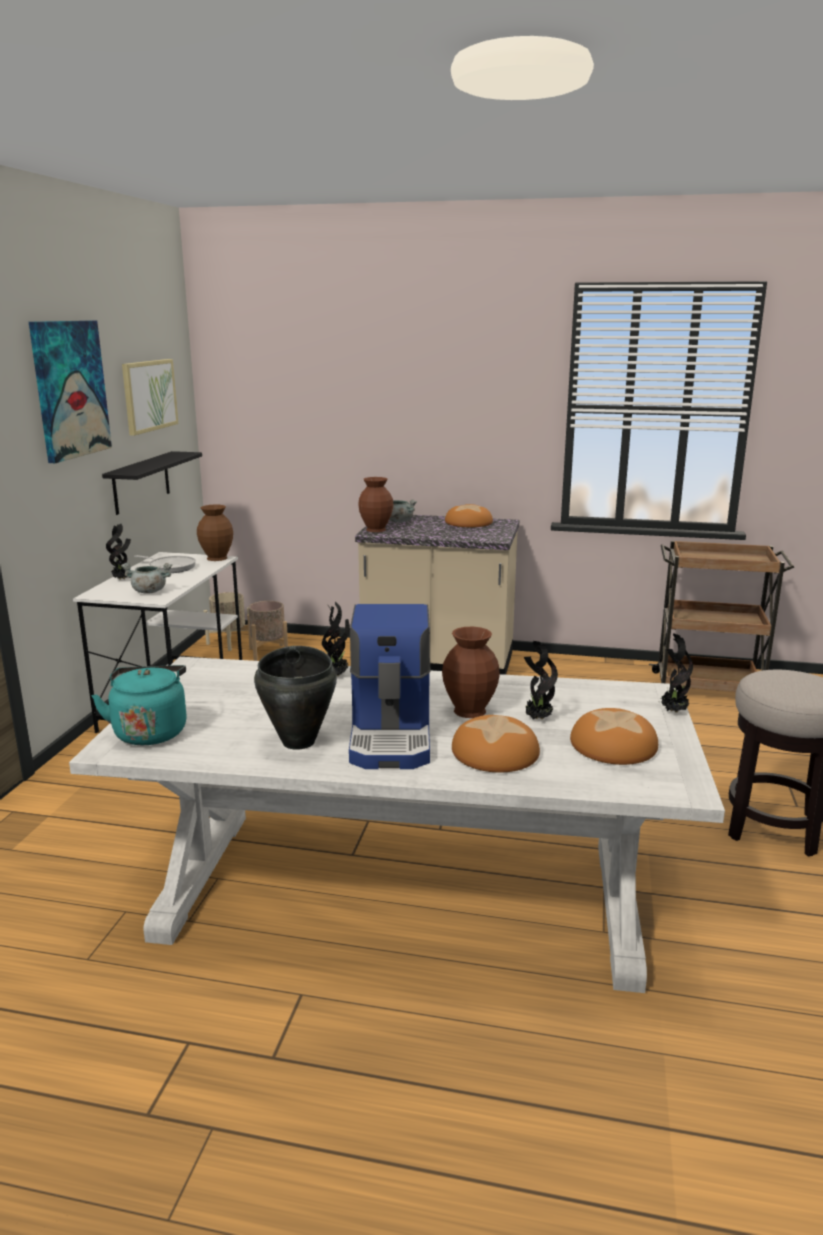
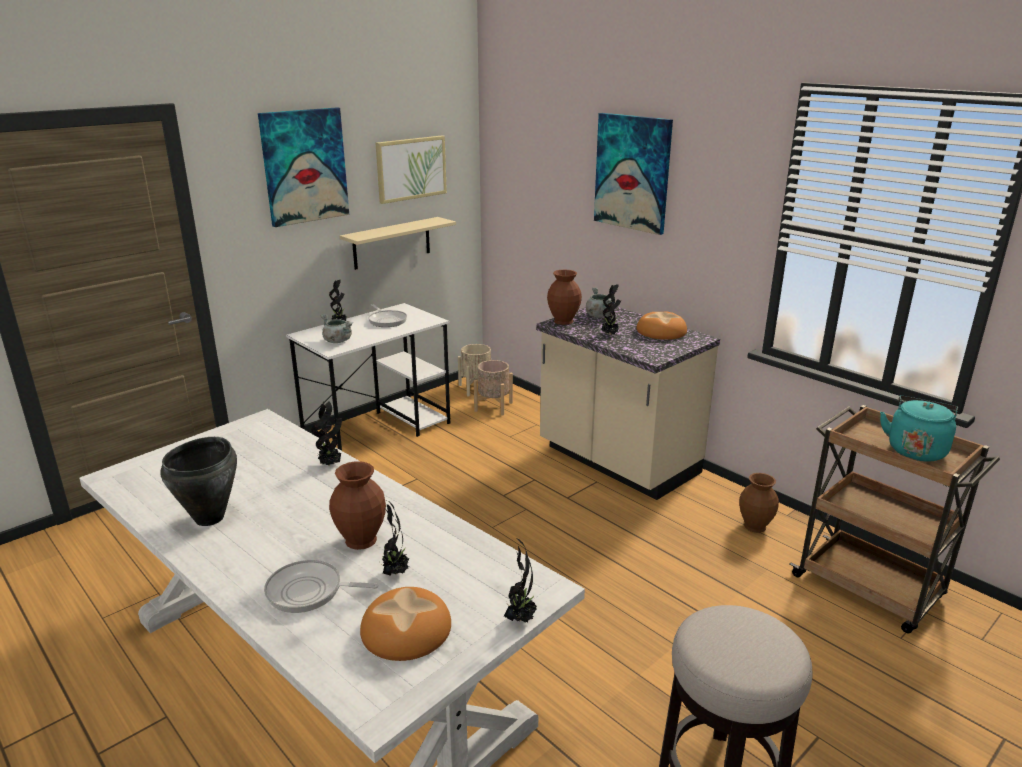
camera: 35 degrees right, 5 degrees up
turquoise kettle [92,665,187,745] -> turquoise kettle moved to [880,396,958,462]
black shelf [102,451,202,515] -> beige shelf [340,217,456,270]
brown vase [197,505,233,561] -> brown vase moved to [739,473,779,533]
coffee machine [349,604,430,769] -> none
bread [452,715,540,772] -> frying pan [264,560,379,613]
none -> picture [594,113,673,235]
none -> potted plant [602,285,621,335]

